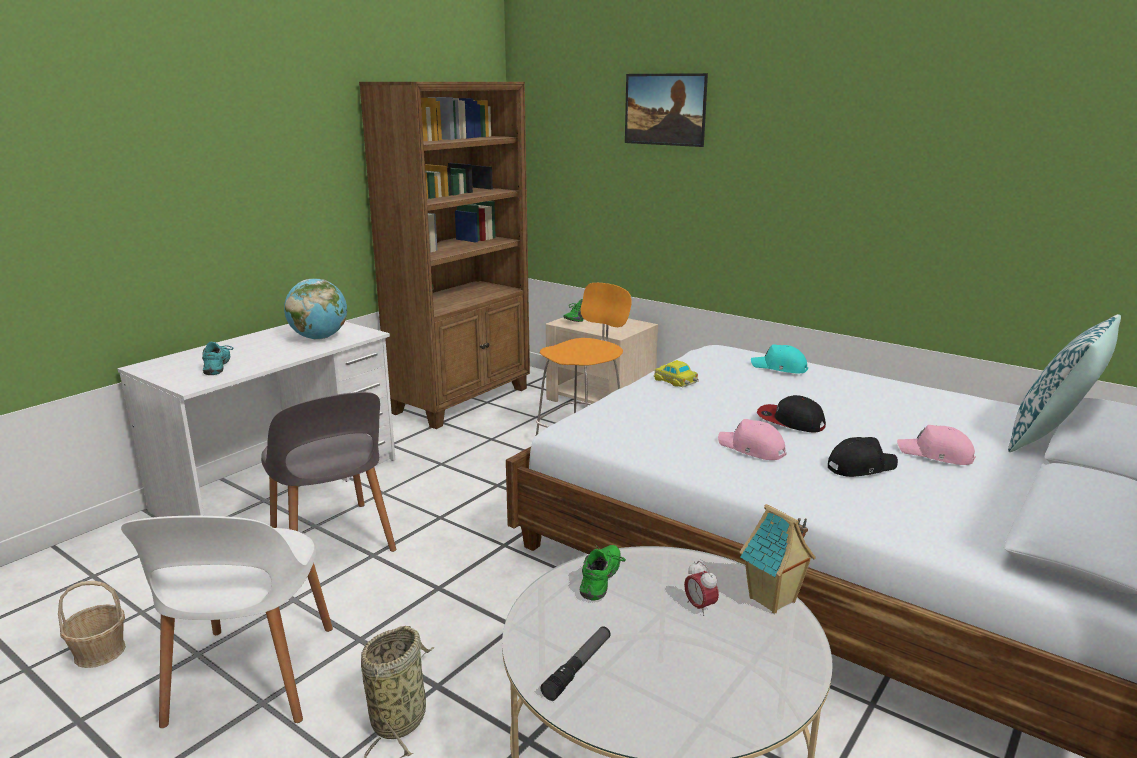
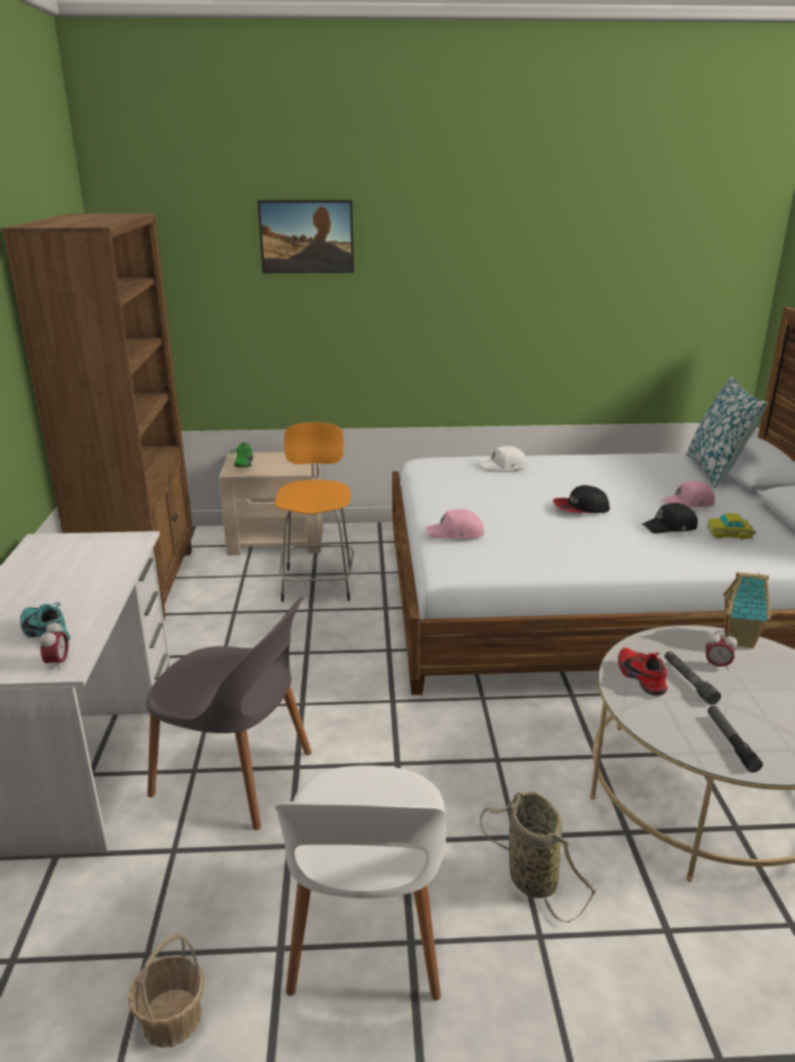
camera: 40 degrees left, 5 degrees up
white chair [121,516,333,728] -> white chair turned 45 degrees clockwise [275,765,447,1001]
globe [284,279,347,340] -> none
green shoe [580,544,626,601] -> red shoe [618,648,668,696]
toy car [653,360,699,387] -> toy car moved to [707,513,756,540]
pink cap [718,419,786,460] -> pink cap moved to [425,509,484,539]
turquoise cap [751,345,808,373] -> white cap [479,446,527,471]
black cap [828,437,898,477] -> black cap turned 135 degrees counterclockwise [642,503,698,534]
none -> alarm clock [40,621,69,670]
none -> grey flashlight [665,651,721,705]

